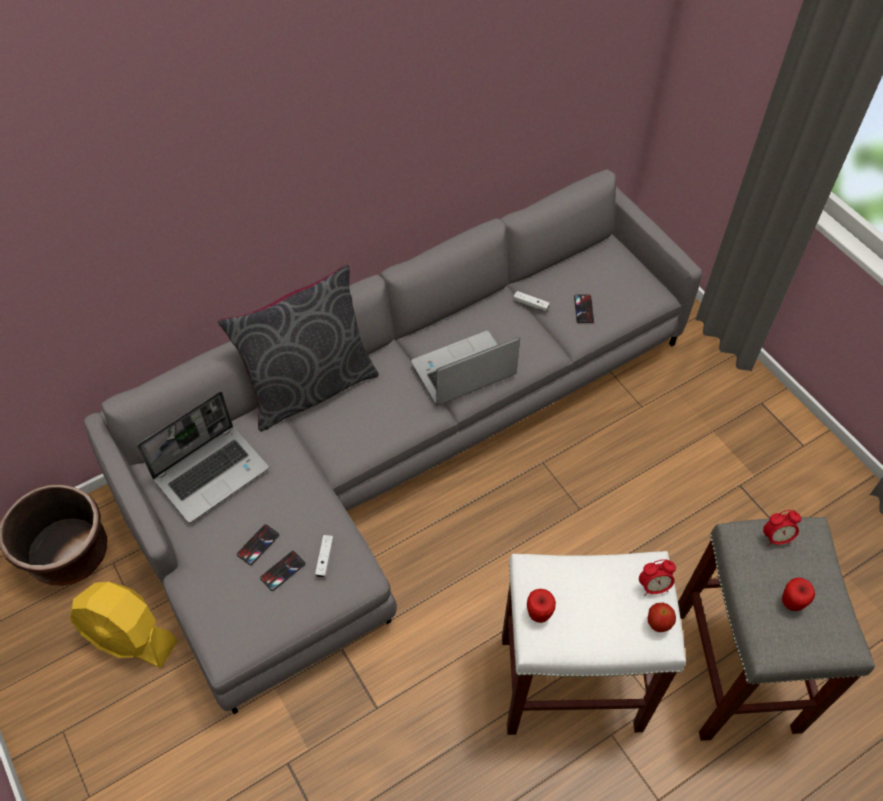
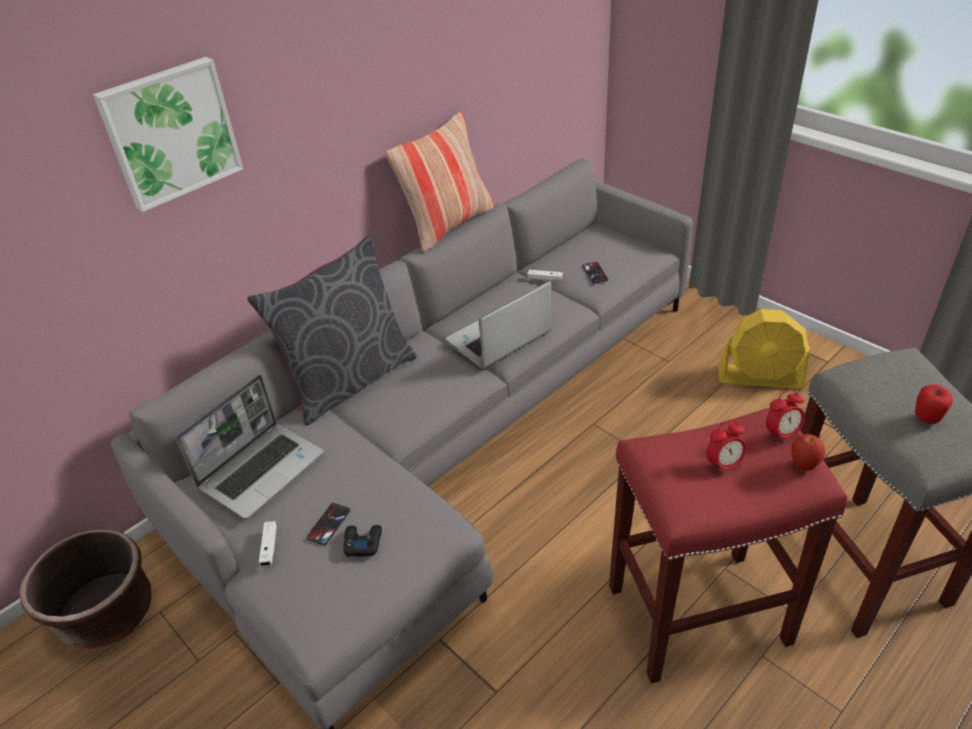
camera: 10 degrees left, 15 degrees down
yellow fan [70,582,178,668] -> yellow fan moved to [718,309,810,389]
phone [260,551,305,591] -> black game controller [343,525,382,557]
white game controller [315,535,333,578] -> white game controller moved to [259,521,277,566]
white stool [502,551,686,735] -> red stool [609,408,848,684]
apple [527,589,556,623] -> none
alarm clock [763,510,801,546] -> alarm clock moved to [706,419,746,475]
none -> picture [93,57,243,212]
none -> pillow [386,111,494,253]

